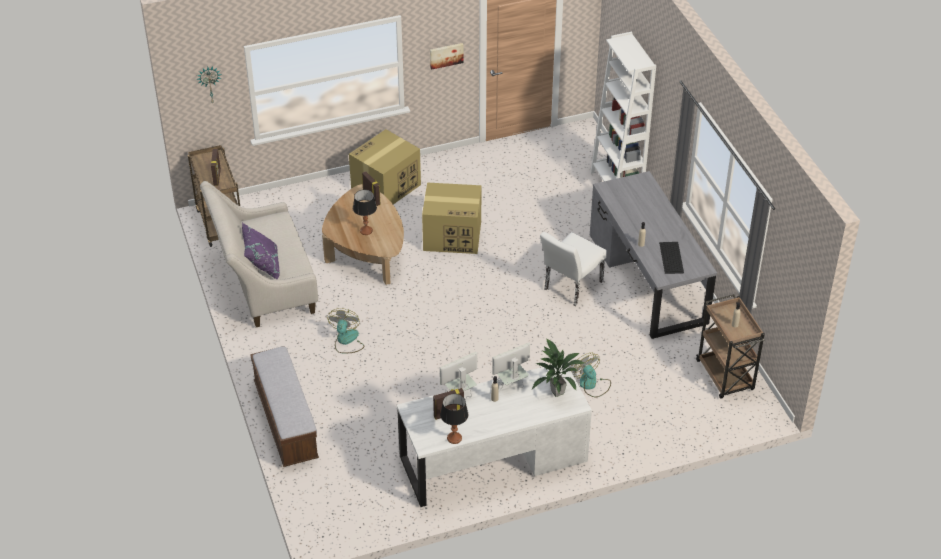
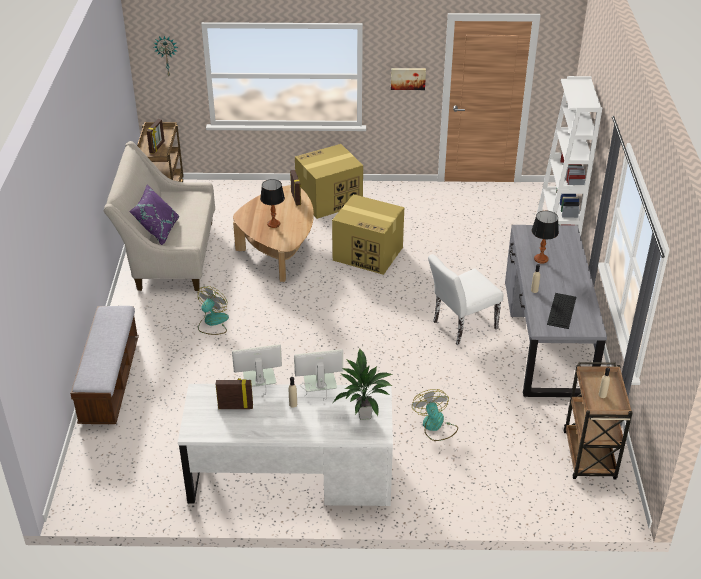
camera: 20 degrees right, 5 degrees down
table lamp [440,394,468,444] -> table lamp moved to [531,211,559,264]

